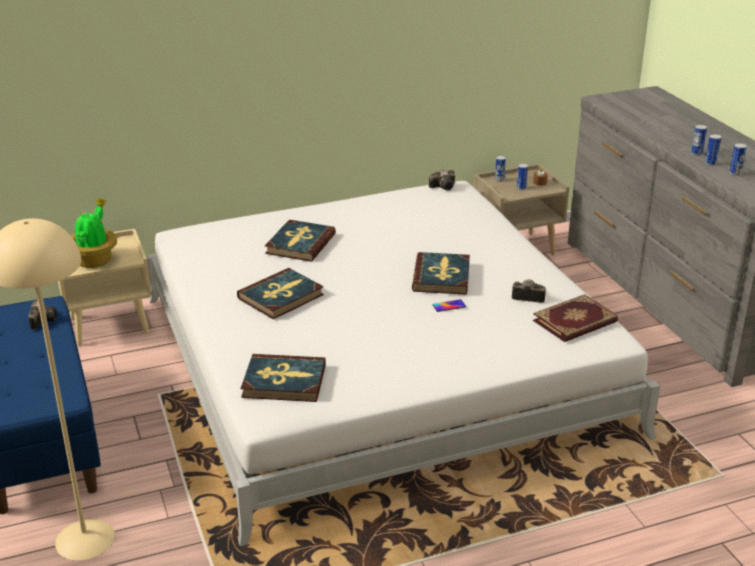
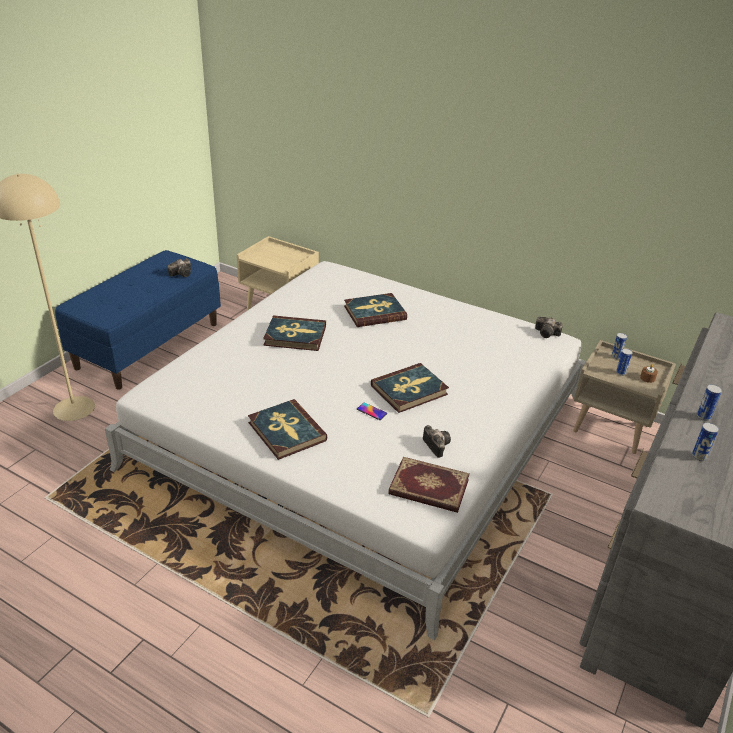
camera: 50 degrees right, 5 degrees up
potted plant [71,199,117,268] -> none
book [240,354,326,402] -> book moved to [248,399,327,460]
can [705,134,721,166] -> none

